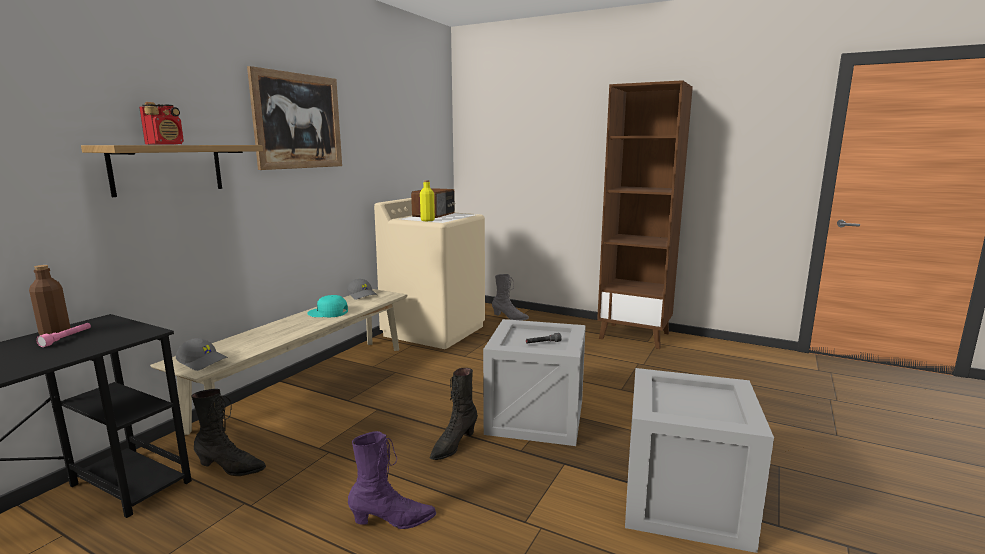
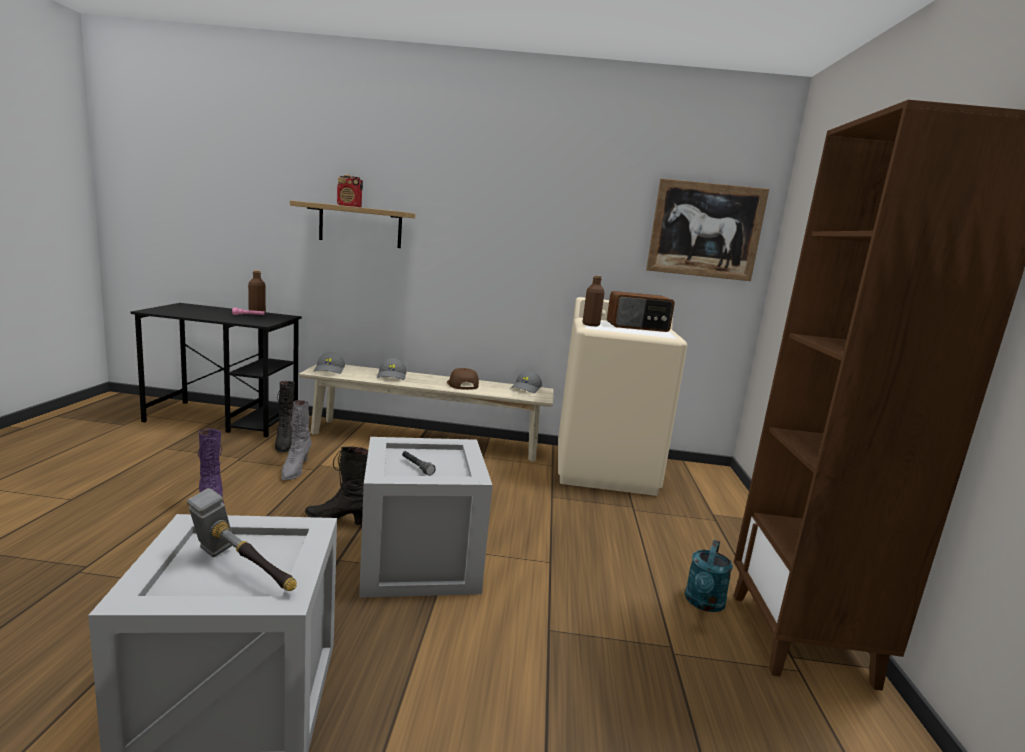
camera: 65 degrees right, 0 degrees up
picture [247,66,342,170] -> picture moved to [646,178,769,281]
turquoise cap [307,295,348,317] -> brown cap [447,368,479,390]
yellow bottle [420,180,435,221] -> brown bottle [583,275,604,326]
grey boot [492,274,529,320] -> grey boot moved to [281,400,311,480]
none -> hammer [187,488,297,591]
none -> grey cap [377,358,407,380]
none -> turquoise watering can [685,540,733,612]

